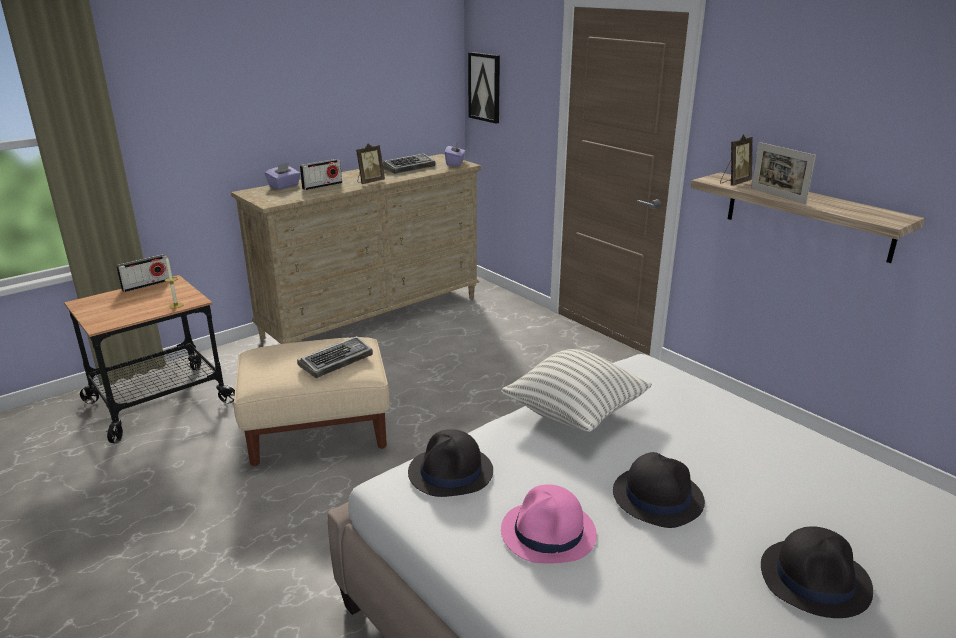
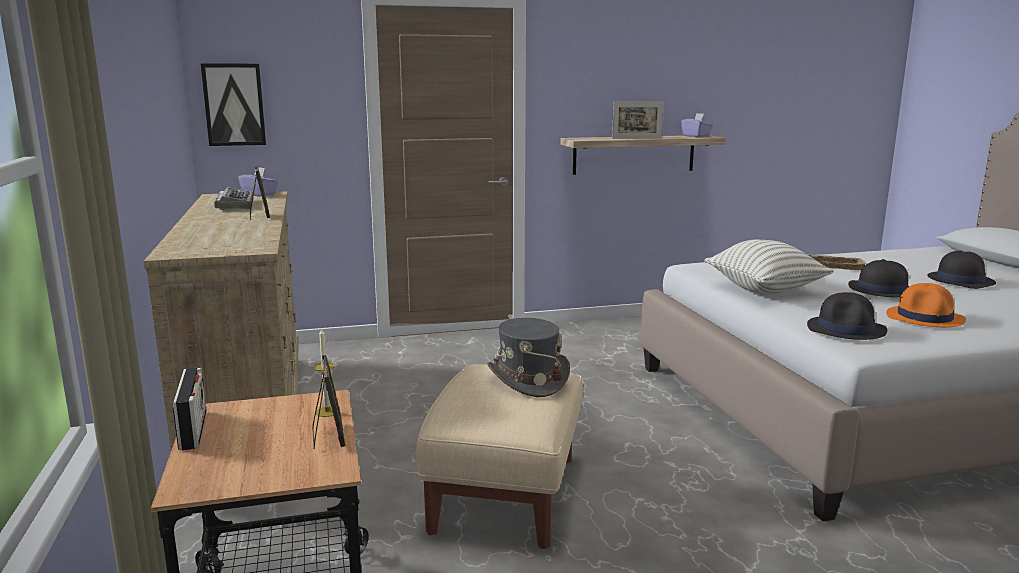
camera: 65 degrees left, 10 degrees down
purple tissue box [265,163,301,190] -> purple tissue box moved to [681,113,713,137]
keyboard [297,336,373,378] -> grey hat [487,318,570,397]
radio [300,159,342,190] -> none
pink hat [501,484,597,563] -> orange hat [886,283,966,327]
picture frame [720,134,753,186] -> picture frame moved to [312,355,346,449]
none -> beige tray [807,254,867,270]

